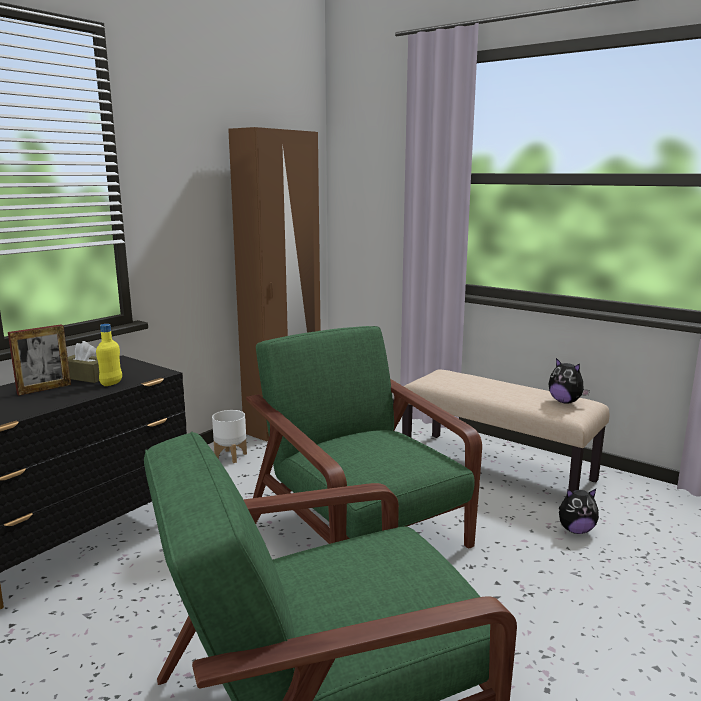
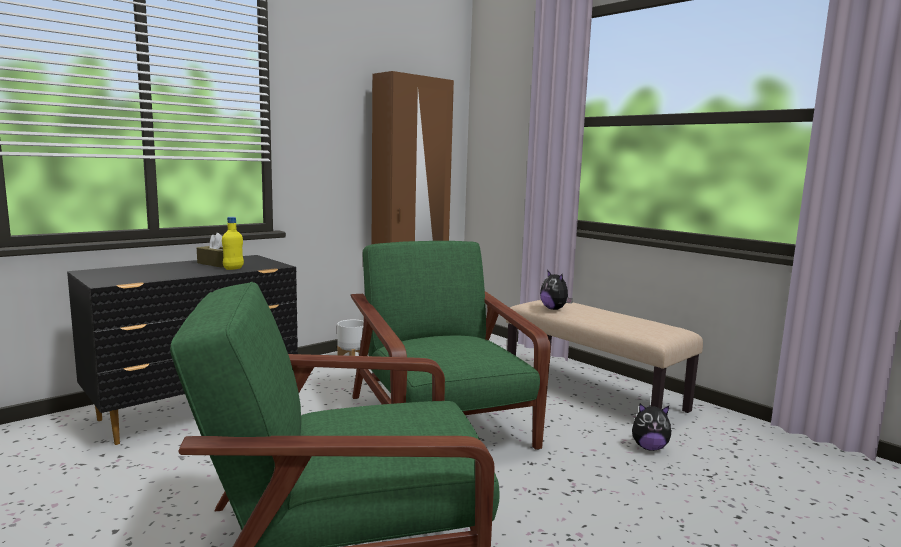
camera: 10 degrees right, 5 degrees down
picture frame [8,324,71,395] -> none
plush toy [548,358,590,404] -> plush toy moved to [540,270,573,310]

